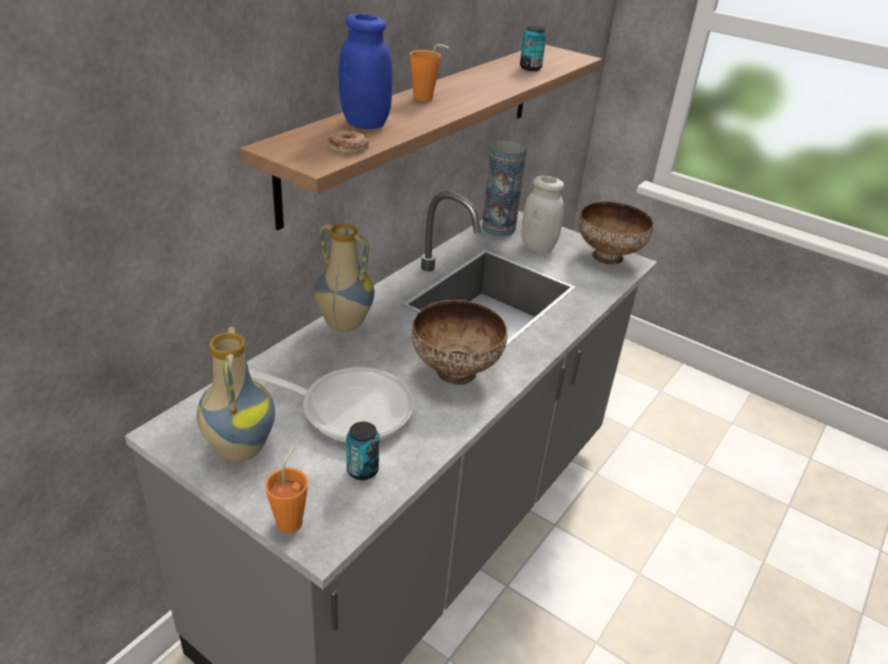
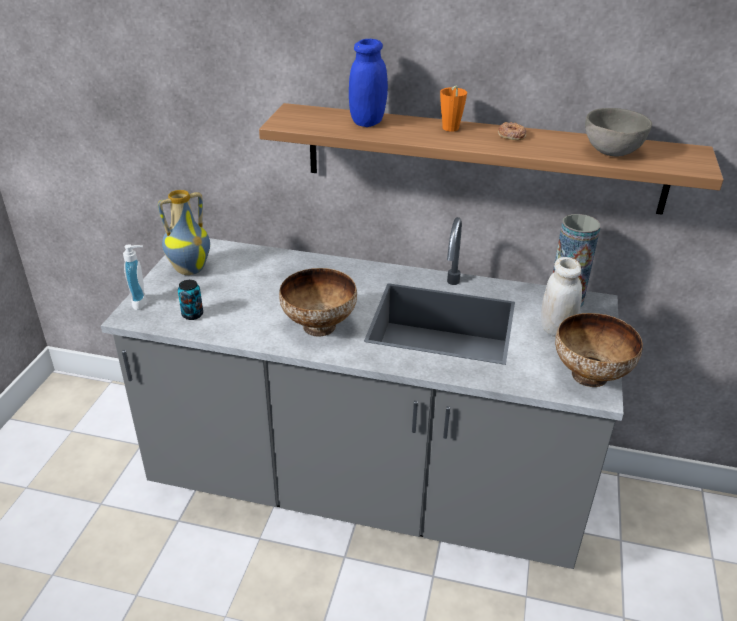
camera: 70 degrees right, 0 degrees up
frying pan [249,367,414,443] -> none
orange cup [265,446,308,533] -> soap dispenser [123,244,146,310]
vase [314,223,374,332] -> none
donut [328,130,369,153] -> donut moved to [498,122,526,140]
can [520,26,547,71] -> grey bowl [585,108,652,157]

